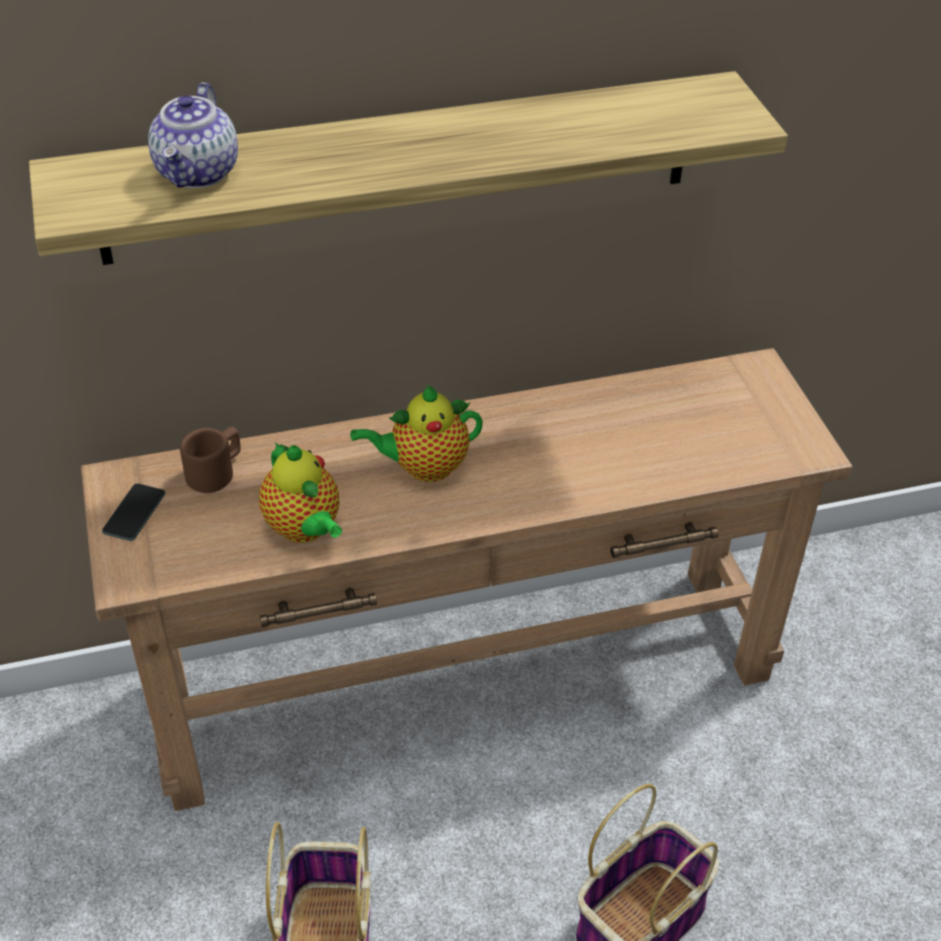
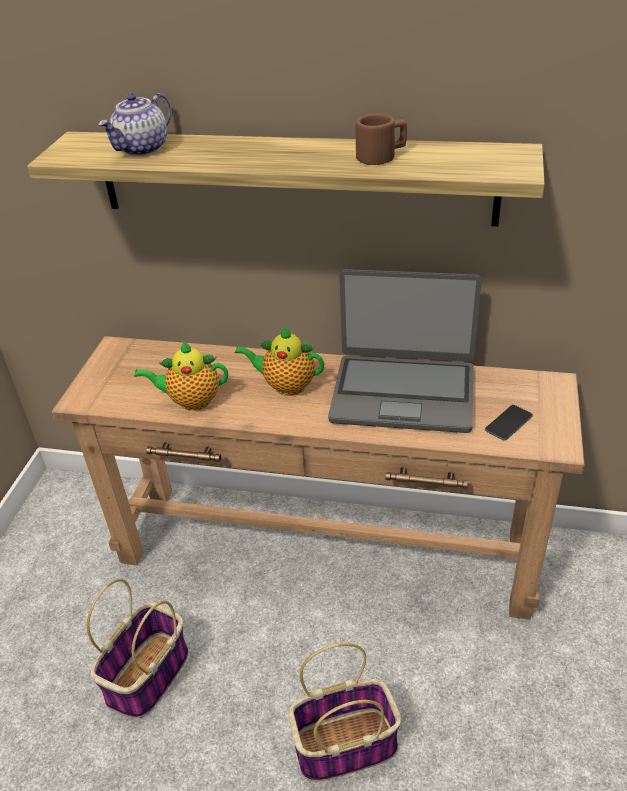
camera: 30 degrees right, 5 degrees down
phone [102,483,165,541] -> phone moved to [485,405,533,441]
brown mug [180,426,241,493] -> brown mug moved to [355,114,407,165]
teapot [259,442,342,543] -> teapot turned 90 degrees clockwise [134,341,228,411]
none -> laptop [328,269,482,433]

